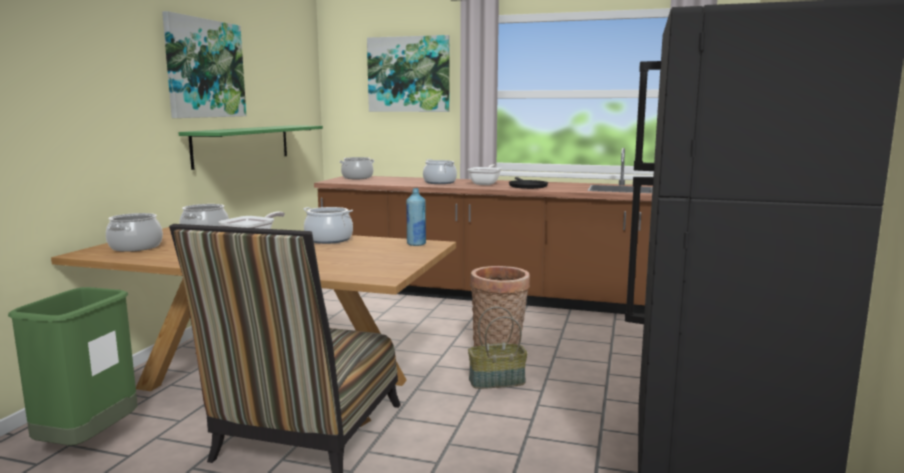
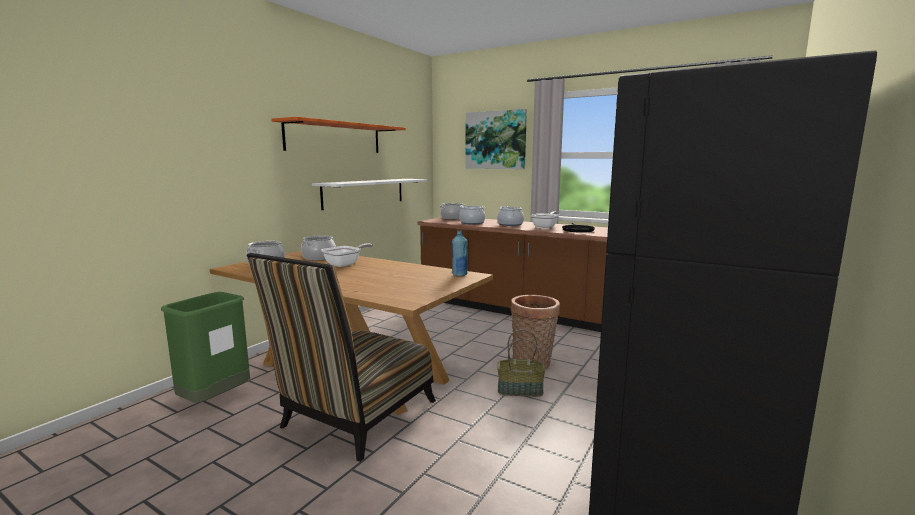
camera: 15 degrees right, 0 degrees up
picture [162,11,246,118] -> orange shelf [271,117,406,153]
green shelf [178,125,323,170] -> white shelf [312,179,427,210]
cooking pot [303,207,353,244] -> cooking pot moved to [459,205,485,224]

